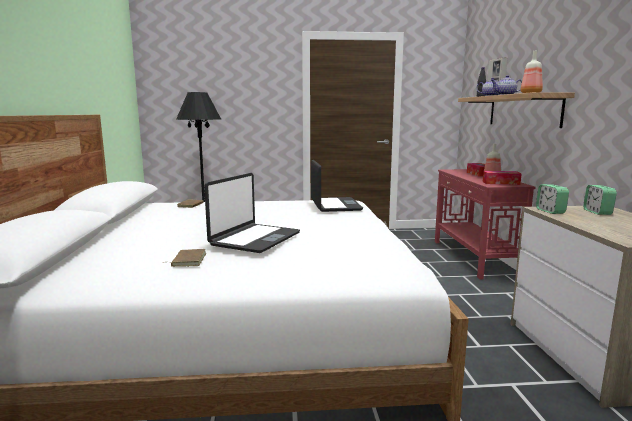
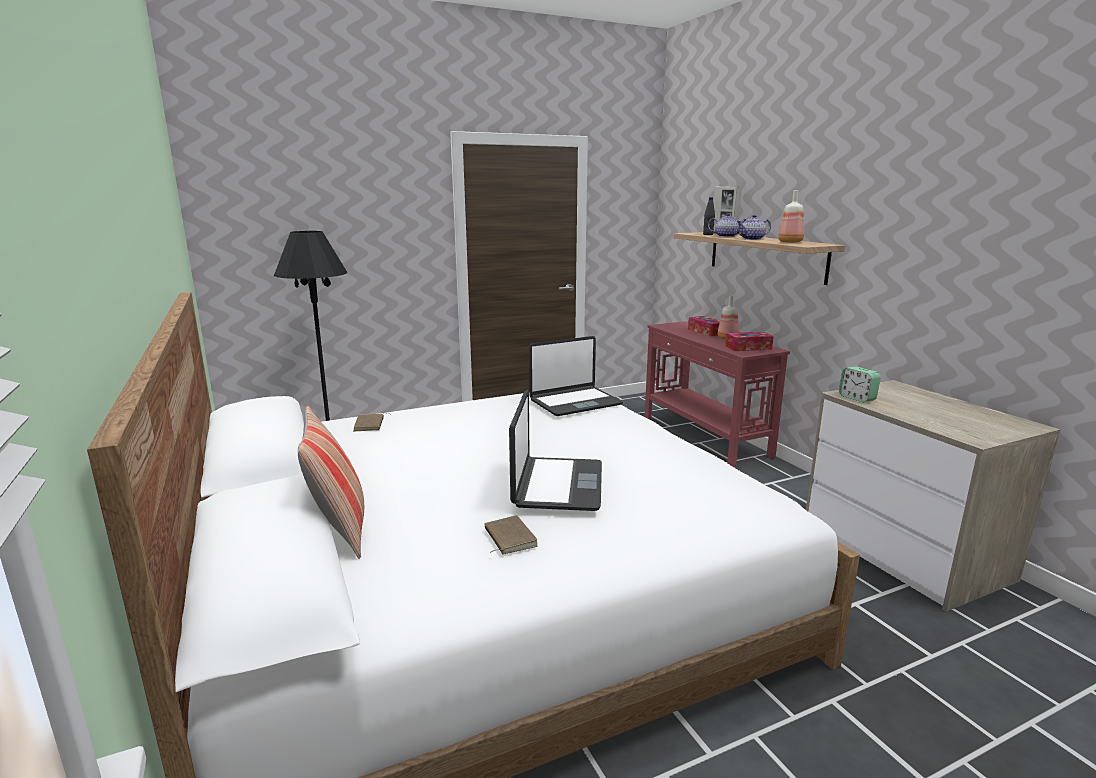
camera: 20 degrees left, 5 degrees up
laptop [311,160,363,212] -> laptop turned 90 degrees clockwise [529,336,623,416]
alarm clock [583,185,617,215] -> none
none -> pillow [298,406,364,559]

